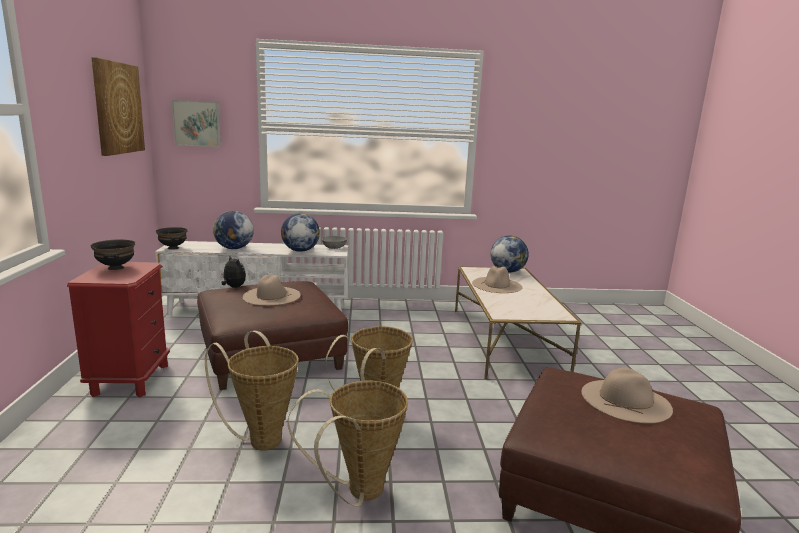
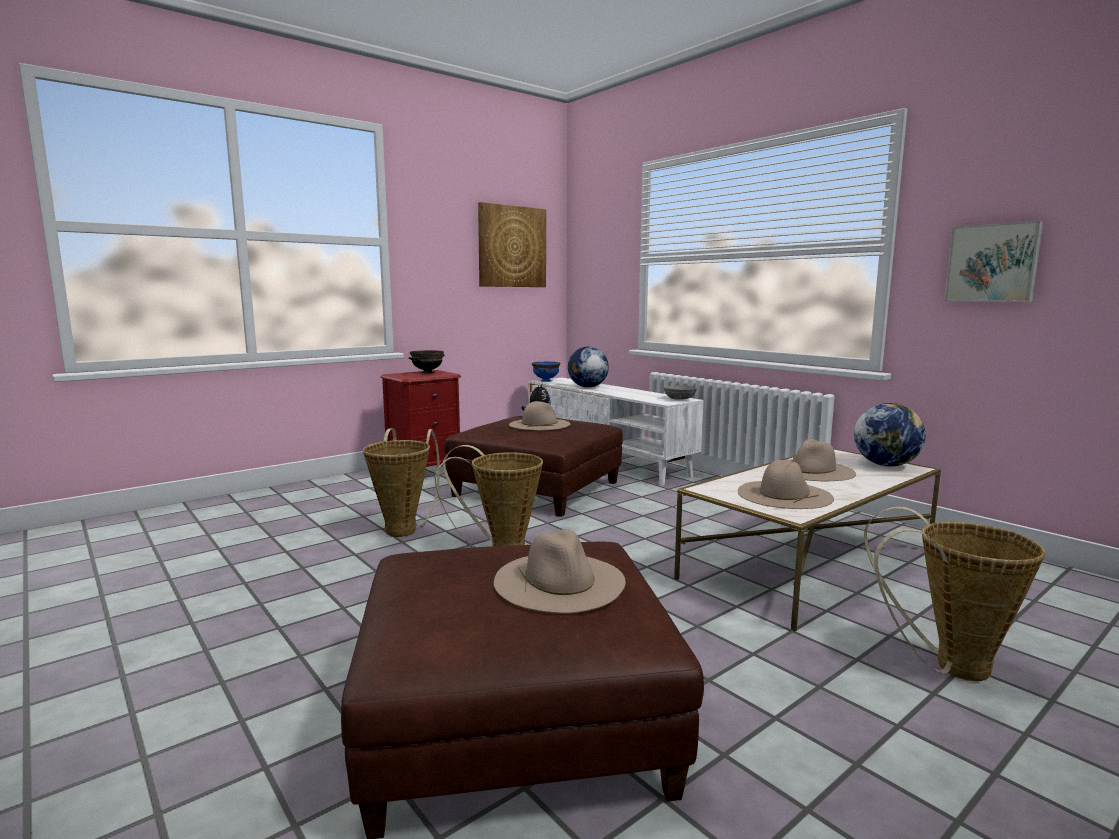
camera: 55 degrees right, 5 degrees down
black bowl [156,227,188,250] -> blue bowl [532,362,560,382]
picture [172,100,221,147] -> picture moved to [944,221,1043,302]
globe [281,213,320,252] -> none
basket [288,381,408,507] -> basket moved to [864,506,1045,681]
none -> beige hat [738,460,834,509]

